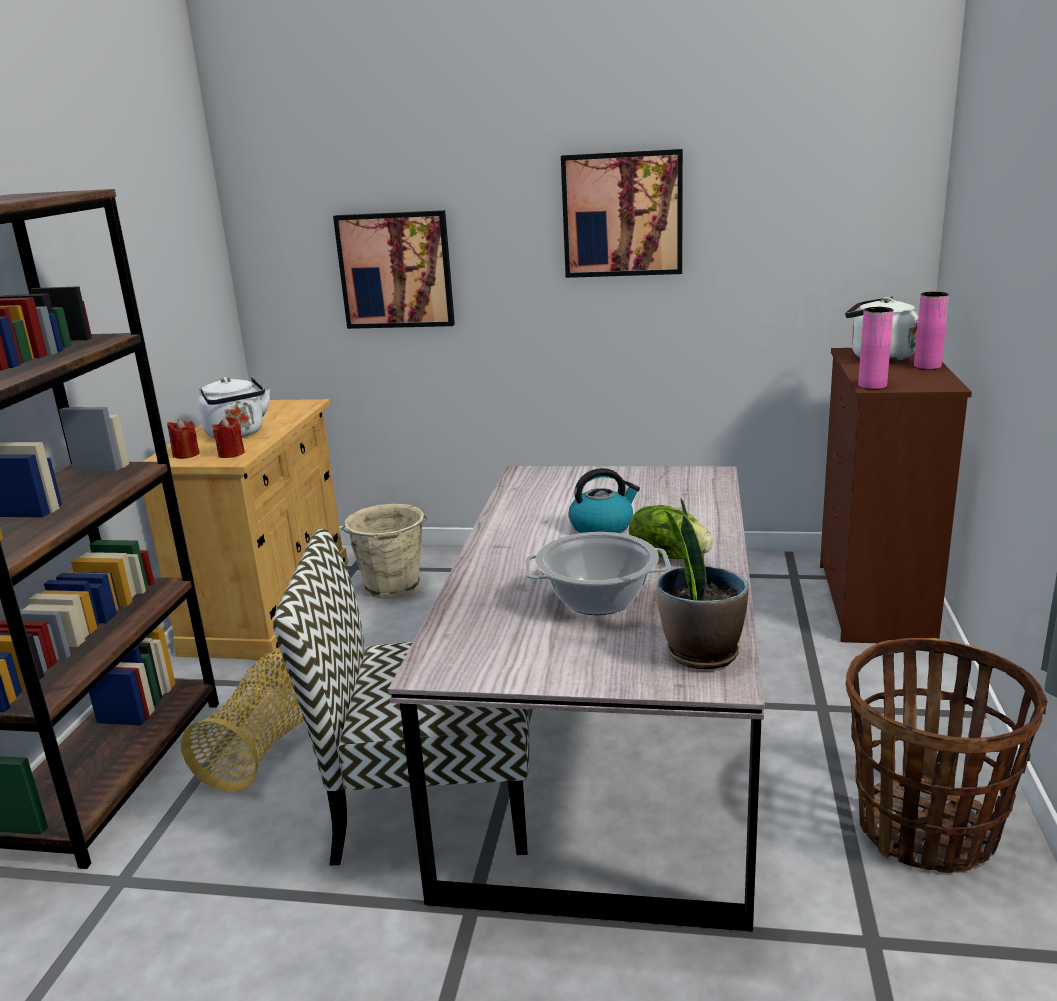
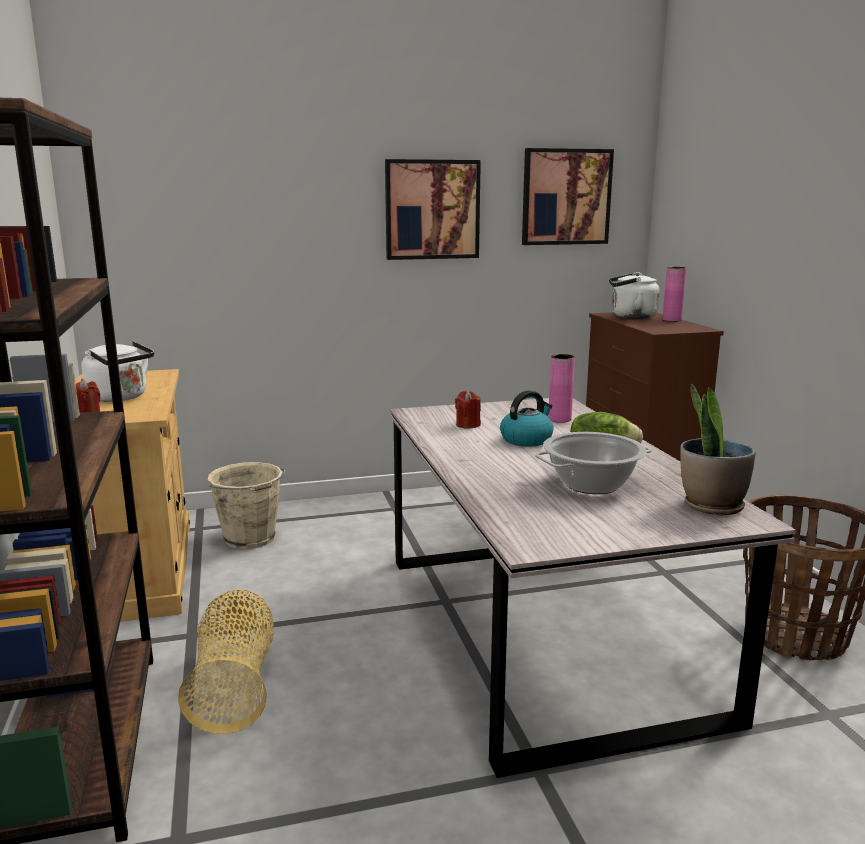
camera: 25 degrees left, 5 degrees down
red candle [212,417,245,458] -> red candle moved to [455,391,481,429]
chair [273,529,529,866] -> none
picture [333,210,455,329] -> picture moved to [522,148,614,245]
pink vase [858,307,893,389] -> pink vase moved to [548,354,575,423]

